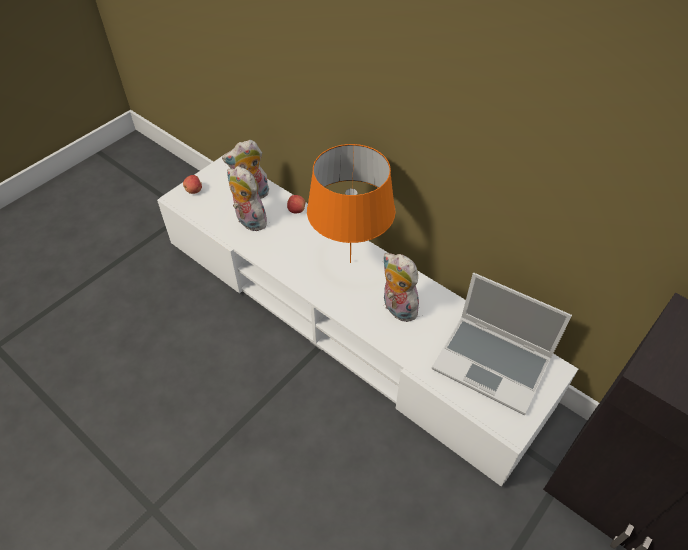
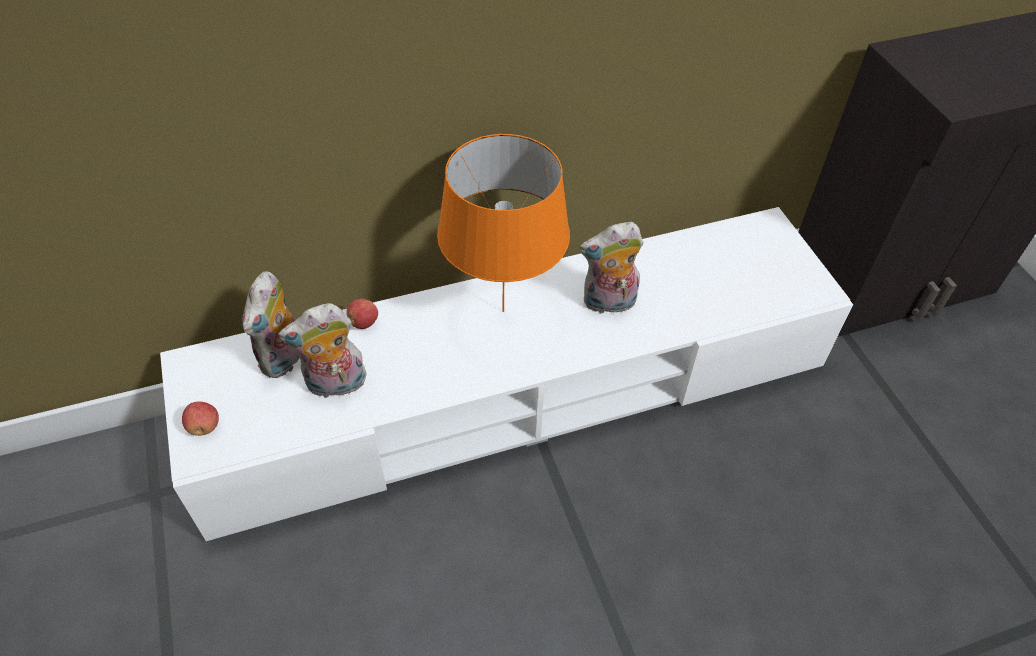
camera: 60 degrees left, 0 degrees up
laptop [432,273,572,415] -> none

